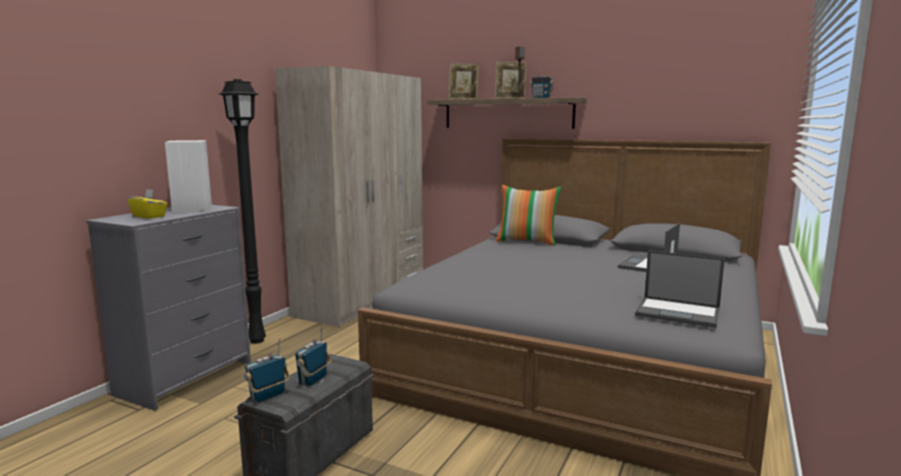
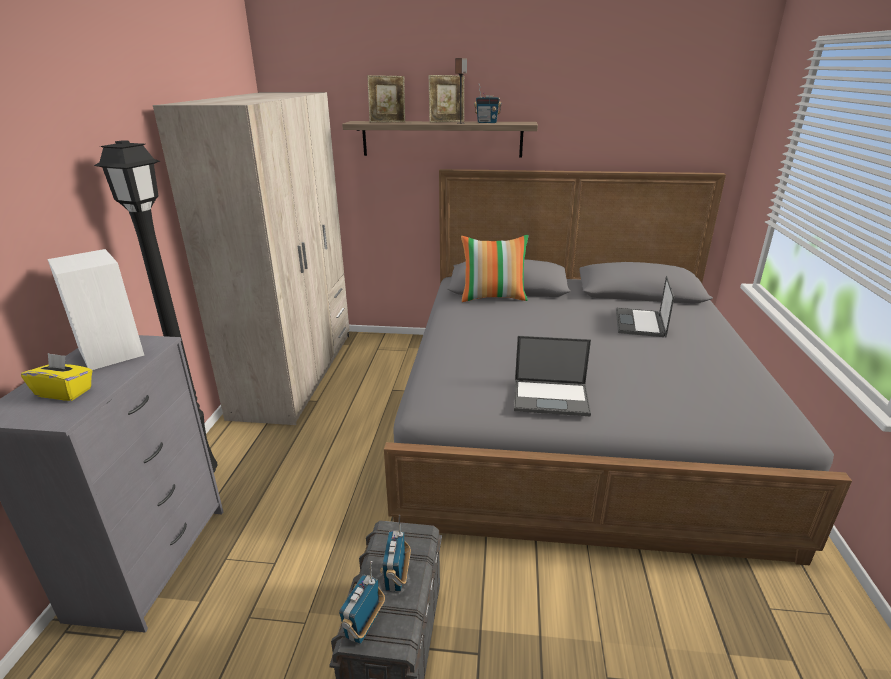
camera: 20 degrees left, 15 degrees up
laptop [635,250,725,328] -> laptop moved to [514,336,591,416]

